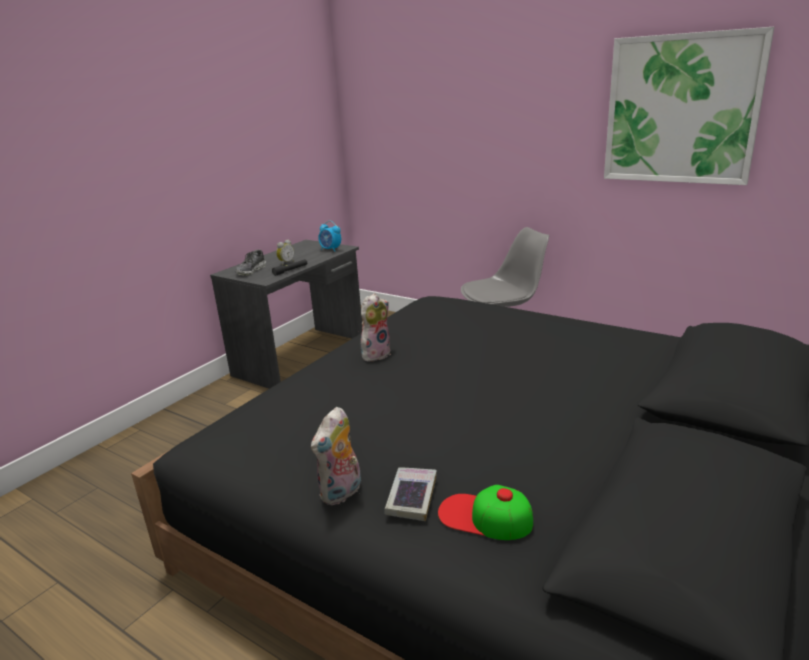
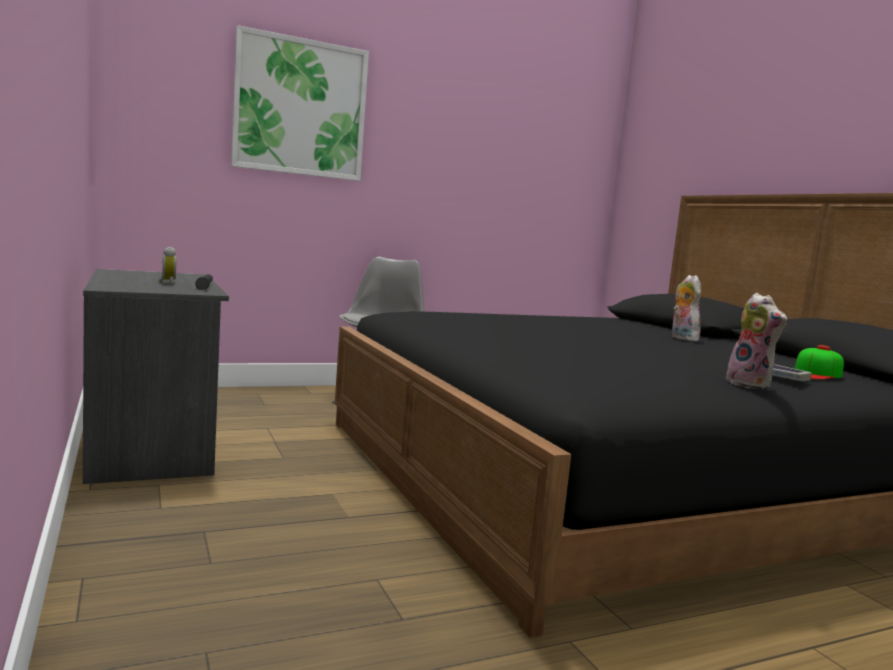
camera: 60 degrees left, 15 degrees down
shoe [235,250,266,276] -> none
alarm clock [318,221,341,252] -> none
plush toy [361,293,390,362] -> plush toy moved to [672,275,701,342]
picture [604,27,774,185] -> picture moved to [231,25,369,181]

